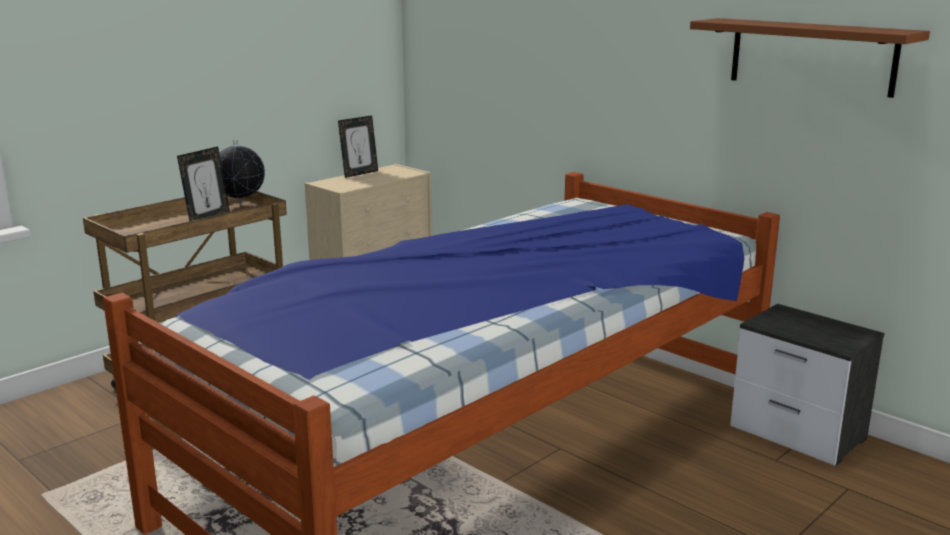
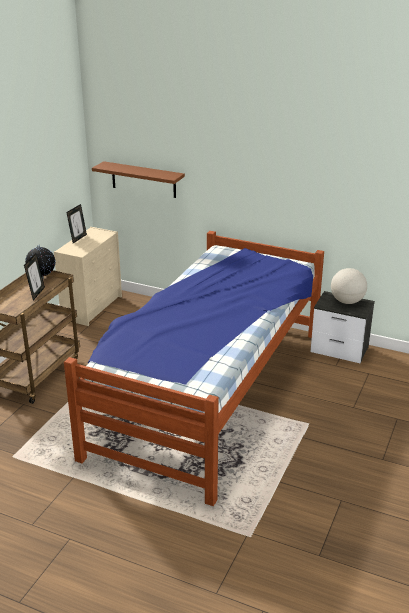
camera: 20 degrees left, 10 degrees up
brown shelf [690,18,930,98] -> brown shelf moved to [92,161,185,198]
none -> globe [331,268,367,304]

